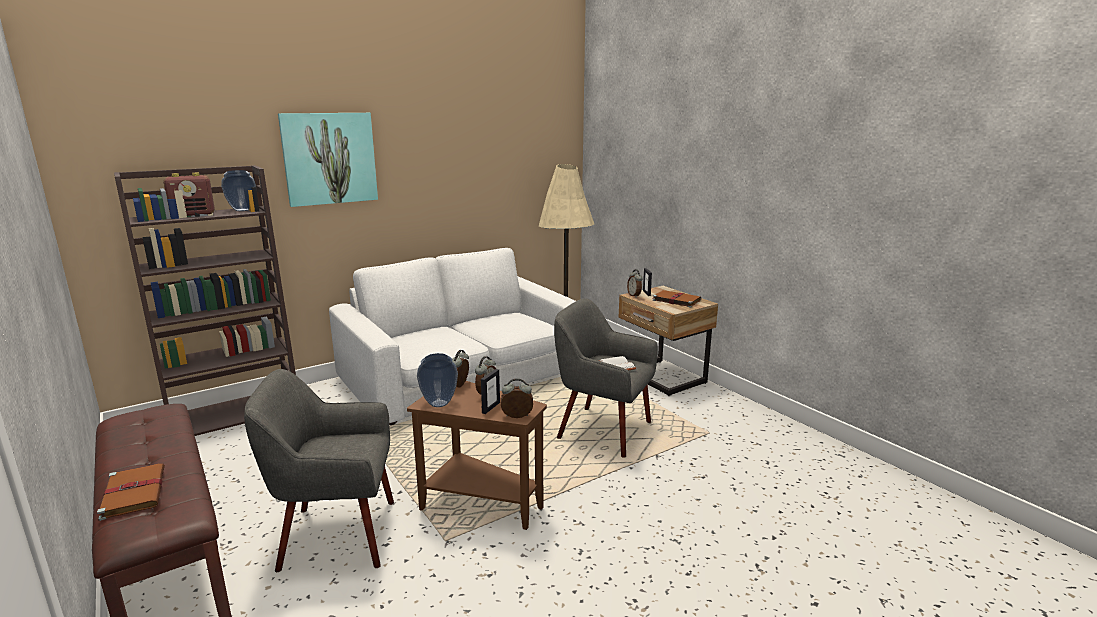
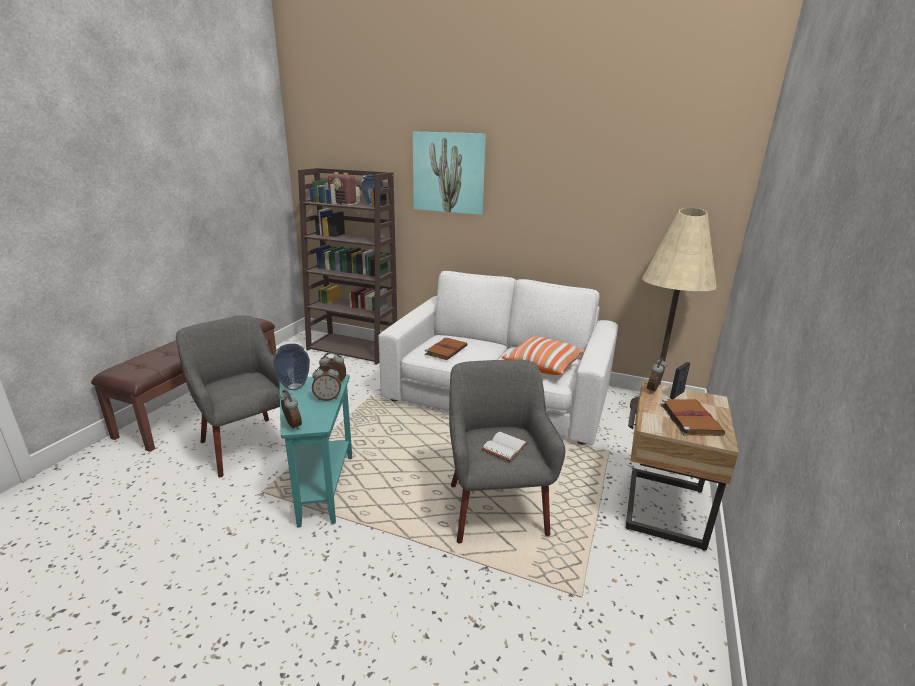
camera: 55 degrees right, 5 degrees up
brown book [97,463,165,521] -> brown book moved to [425,337,468,360]
brown side table [407,381,547,530] -> turquoise side table [279,374,352,528]
picture frame [481,369,500,414] -> none
none -> pillow [502,337,585,375]

